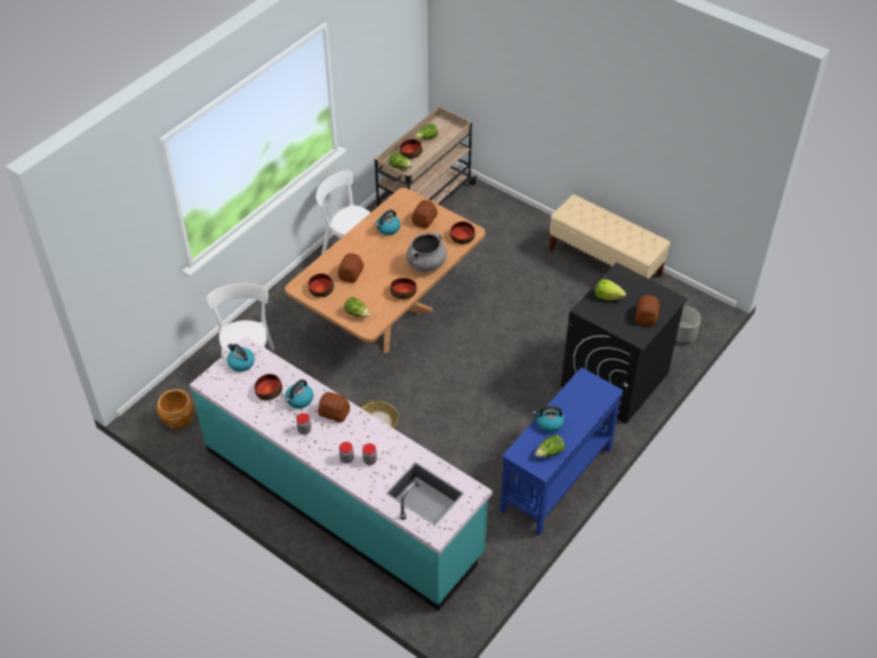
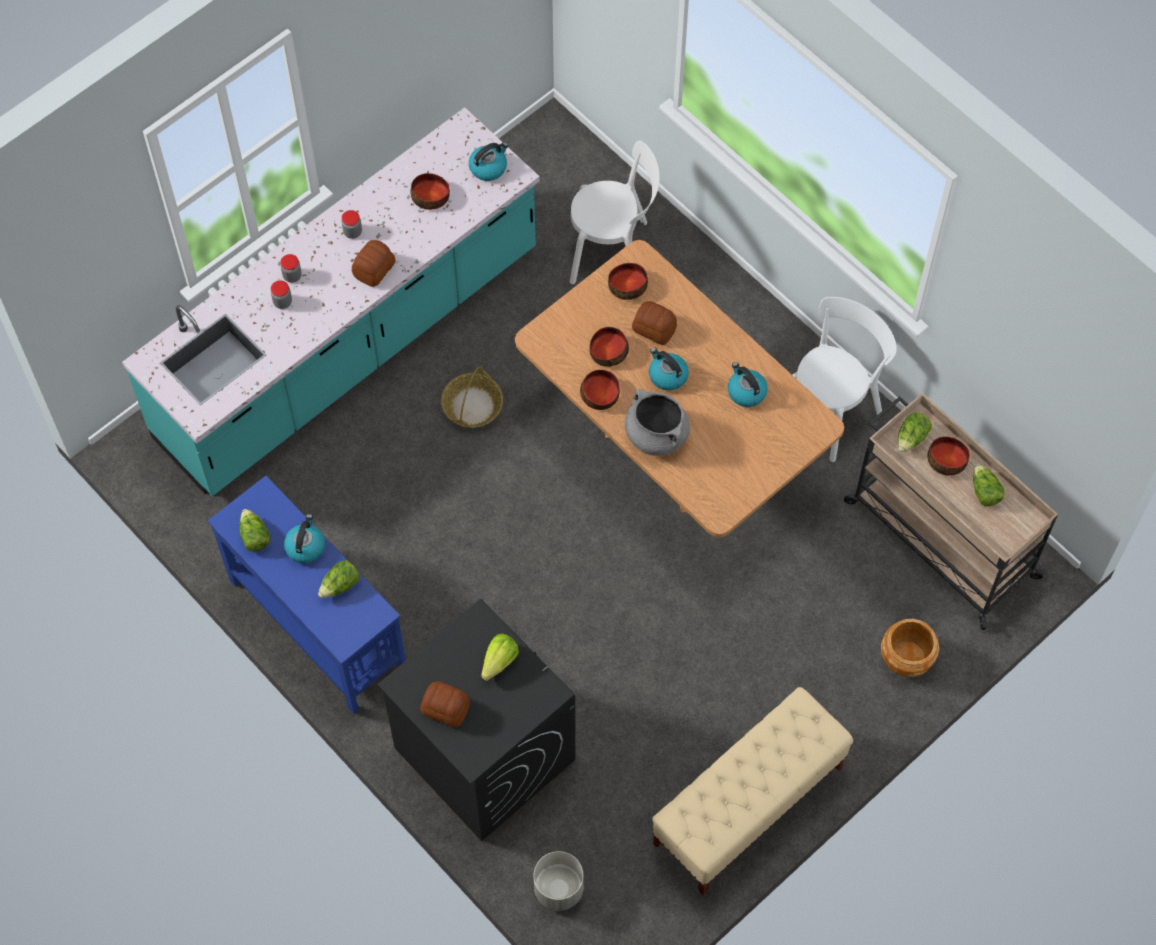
camera: 100 degrees right, 15 degrees up
brown planter [157,389,194,430] -> brown planter moved to [881,619,940,677]
kettle [285,379,313,408] -> kettle moved to [649,348,689,391]
lettuce [344,297,370,317] -> lettuce moved to [318,560,360,598]
bread [412,200,438,228] -> none
bowl [450,222,475,244] -> bowl moved to [589,327,629,367]

